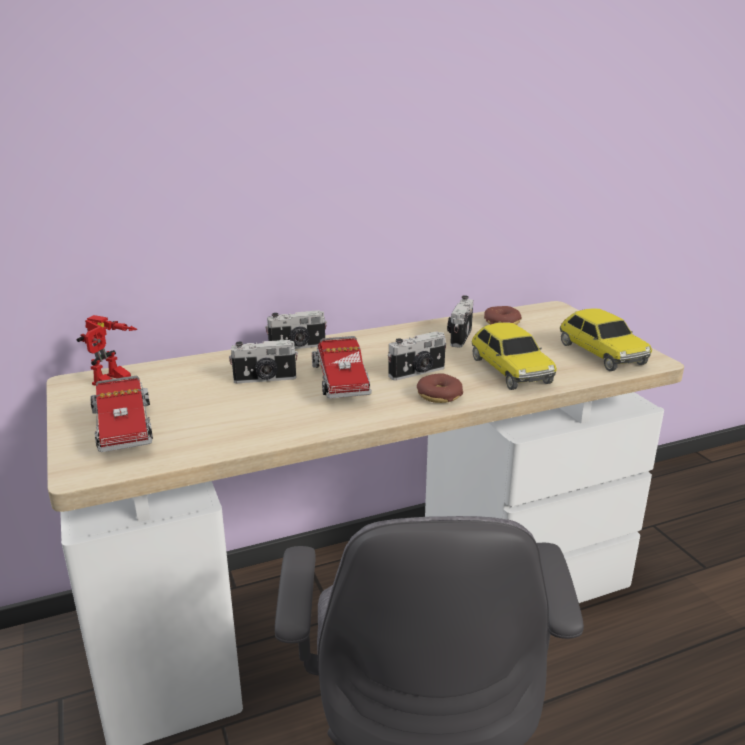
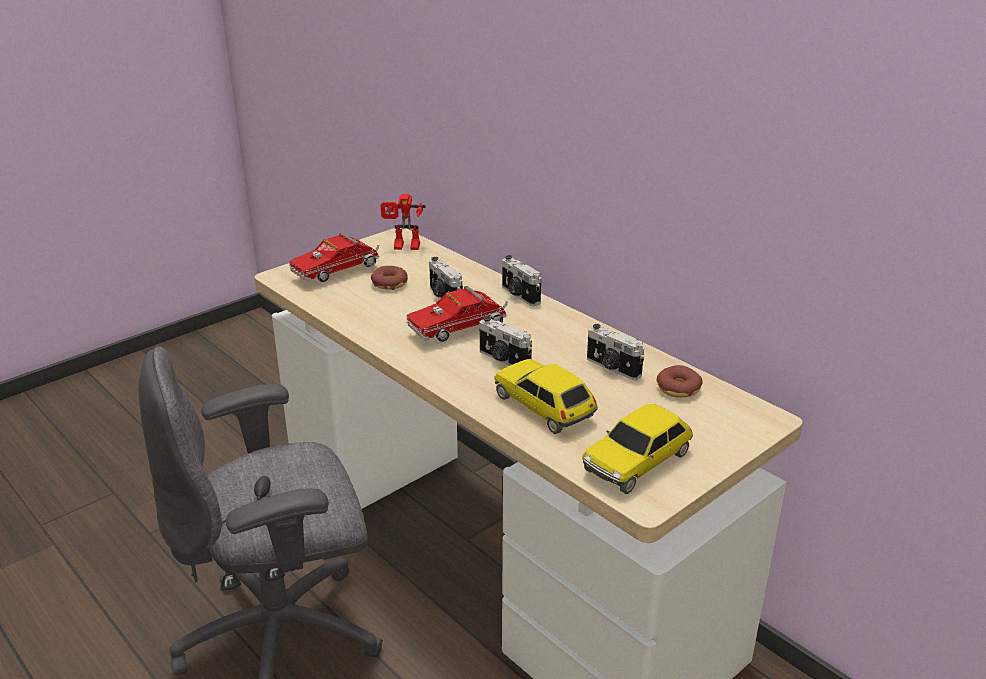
camera: 70 degrees right, 5 degrees up
donut [417,374,463,403] -> donut moved to [371,266,408,290]
camera [447,295,473,348] -> camera turned 135 degrees counterclockwise [587,324,644,380]
toy car [471,323,557,390] -> toy car turned 90 degrees clockwise [494,359,598,434]

